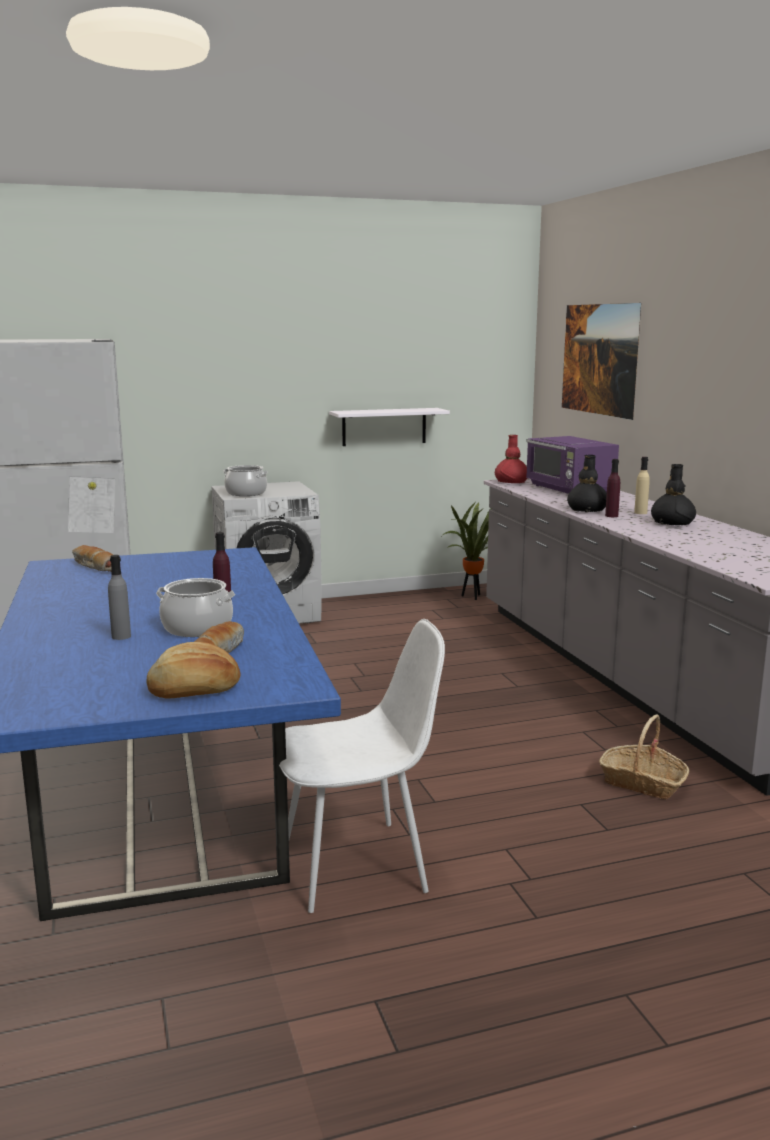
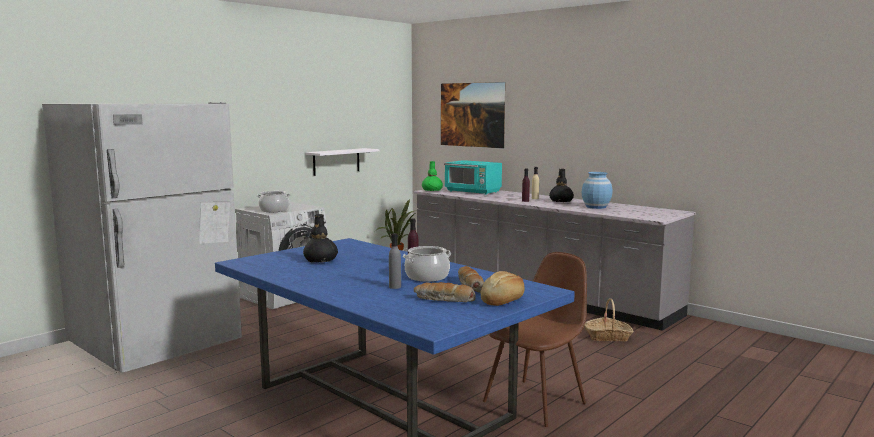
camera: 30 degrees left, 5 degrees down
bread [72,545,113,572] -> bread moved to [414,282,476,302]
white chair [279,619,445,913] -> brown chair [483,252,587,427]
red vase [495,435,527,483] -> green vase [422,161,443,191]
purple microwave [526,436,619,494] -> turquoise microwave [444,160,502,195]
black vase [567,455,607,512] -> black vase moved to [303,214,338,263]
none -> blue vase [582,172,612,209]

